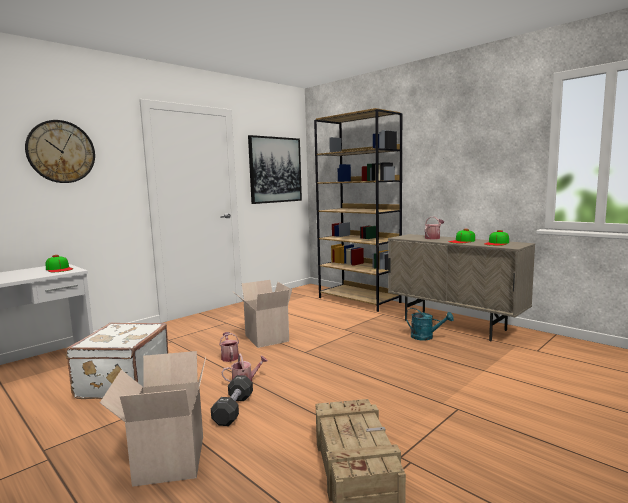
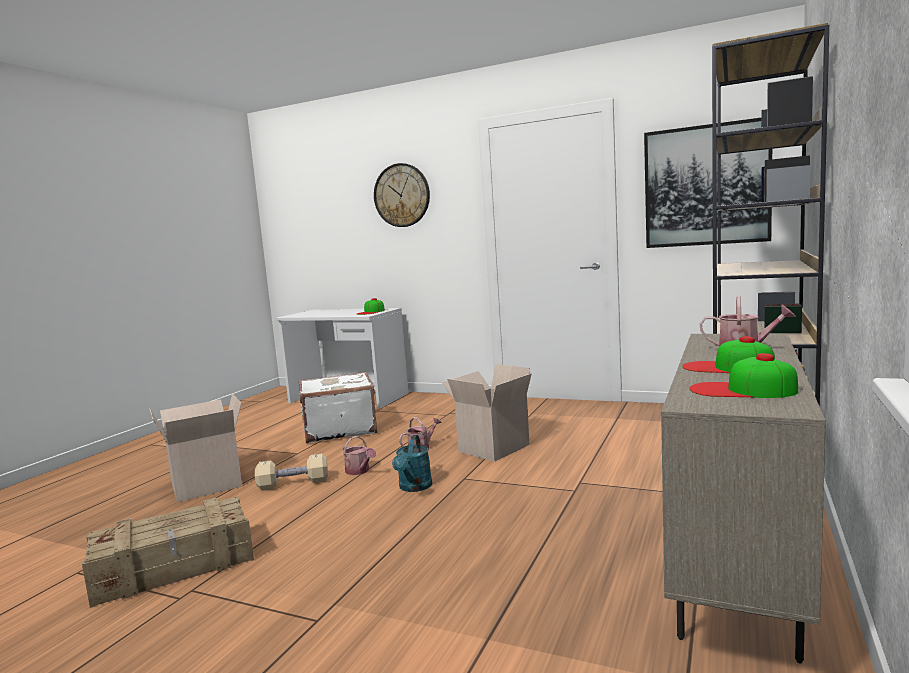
camera: 70 degrees right, 0 degrees up
black dumbbell [211,375,253,426] -> beige dumbbell [255,454,328,490]
turquoise watering can [405,308,454,340] -> turquoise watering can moved to [392,435,432,492]

